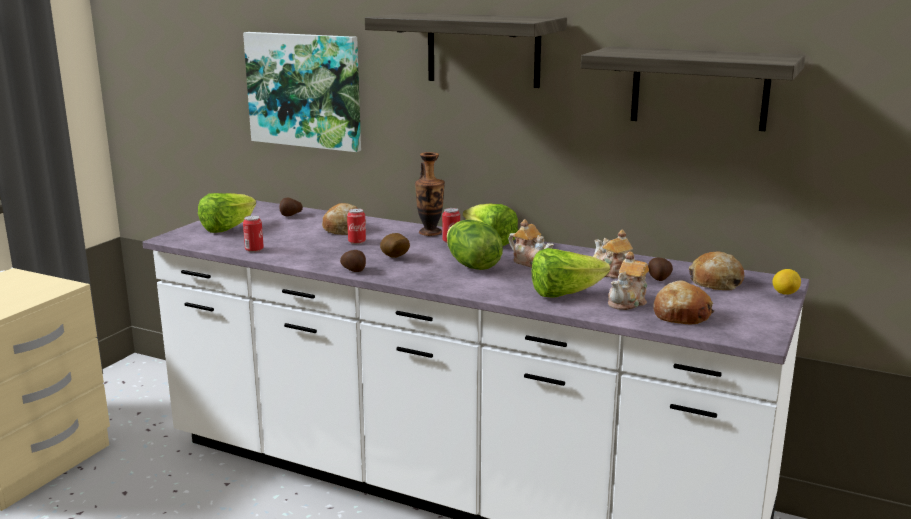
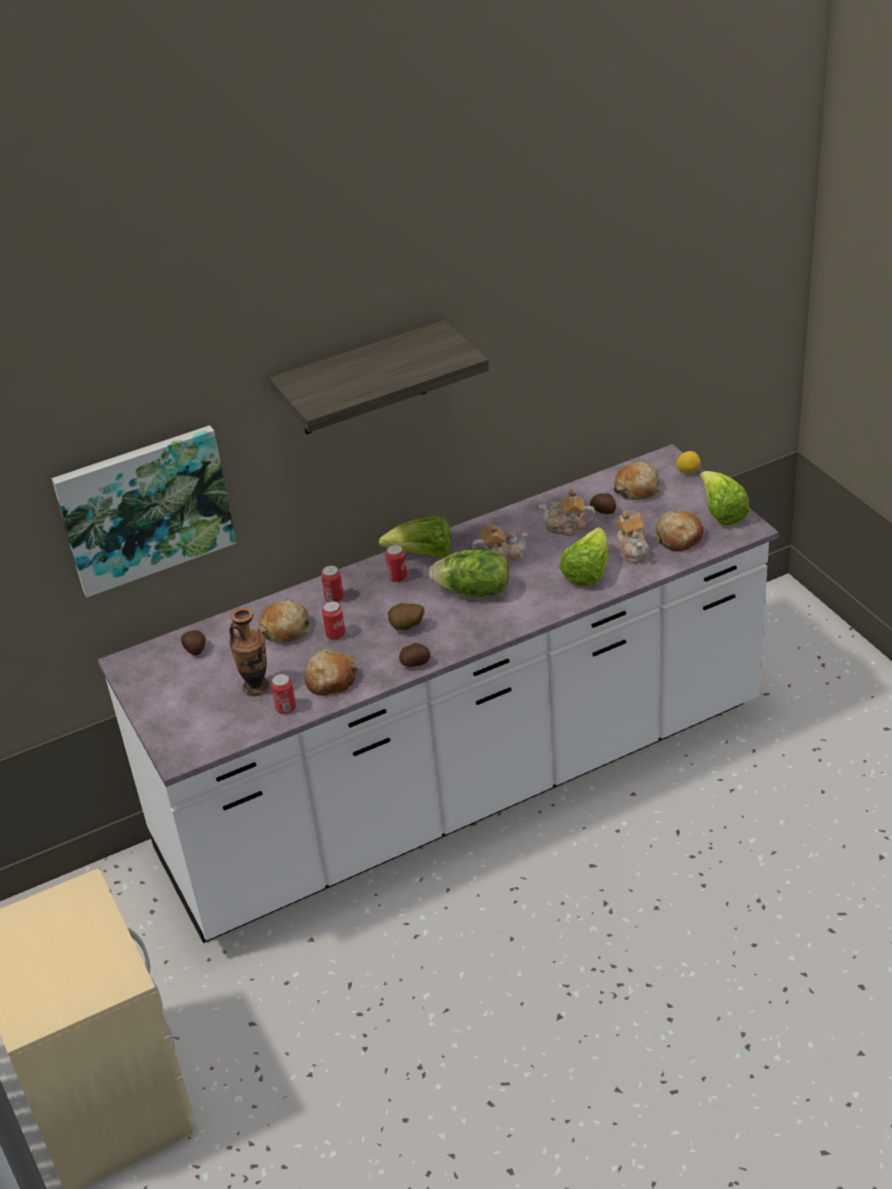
camera: 50 degrees left, 20 degrees up
lettuce [198,193,256,233] -> lettuce moved to [700,471,750,526]
vase [415,152,445,236] -> vase moved to [229,608,270,696]
shelf [581,46,805,131] -> none
none -> bread [304,649,358,696]
none -> can [321,566,344,602]

